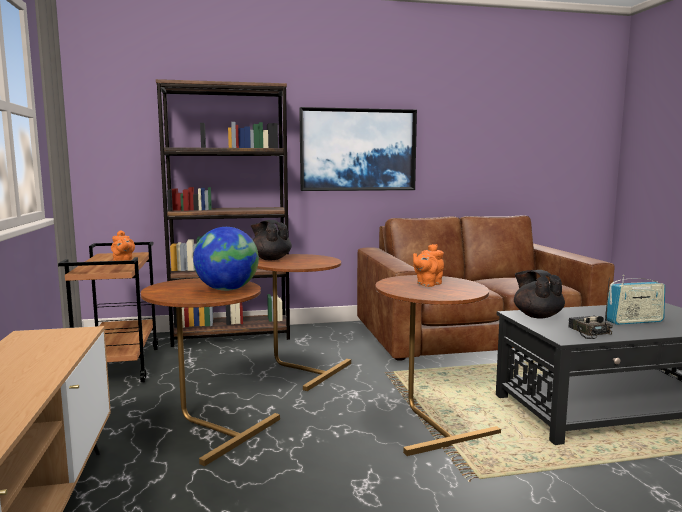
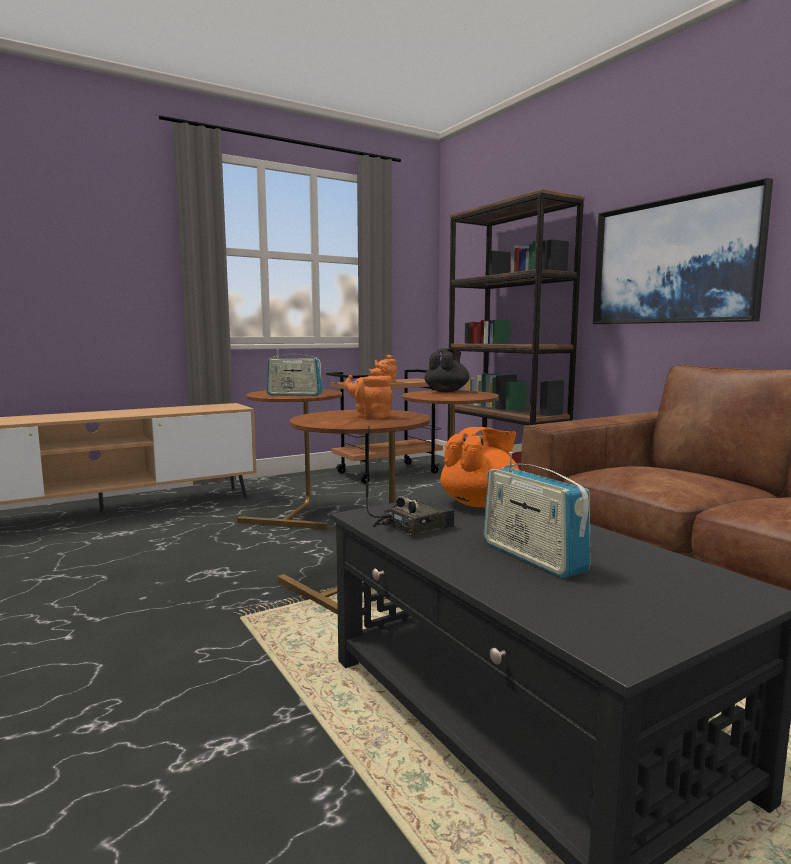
camera: 70 degrees right, 0 degrees up
globe [193,227,259,291] -> radio [267,349,323,396]
black teapot [514,270,565,319] -> orange teapot [440,427,519,507]

